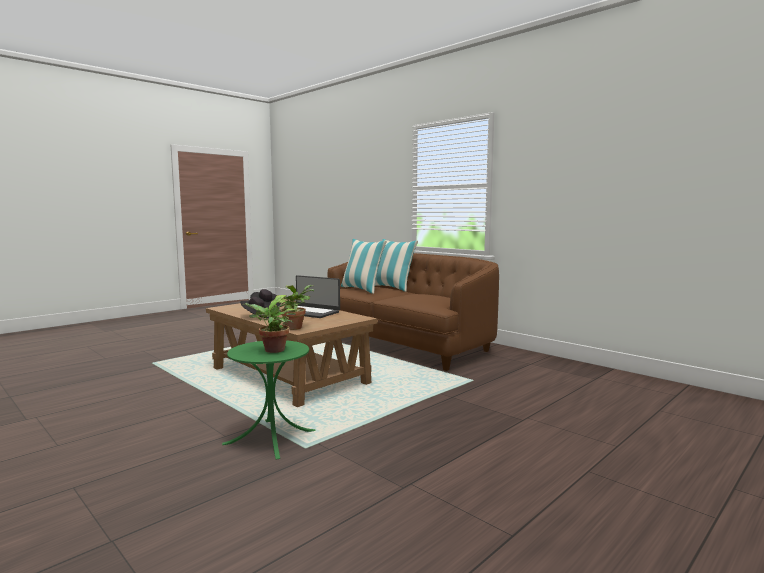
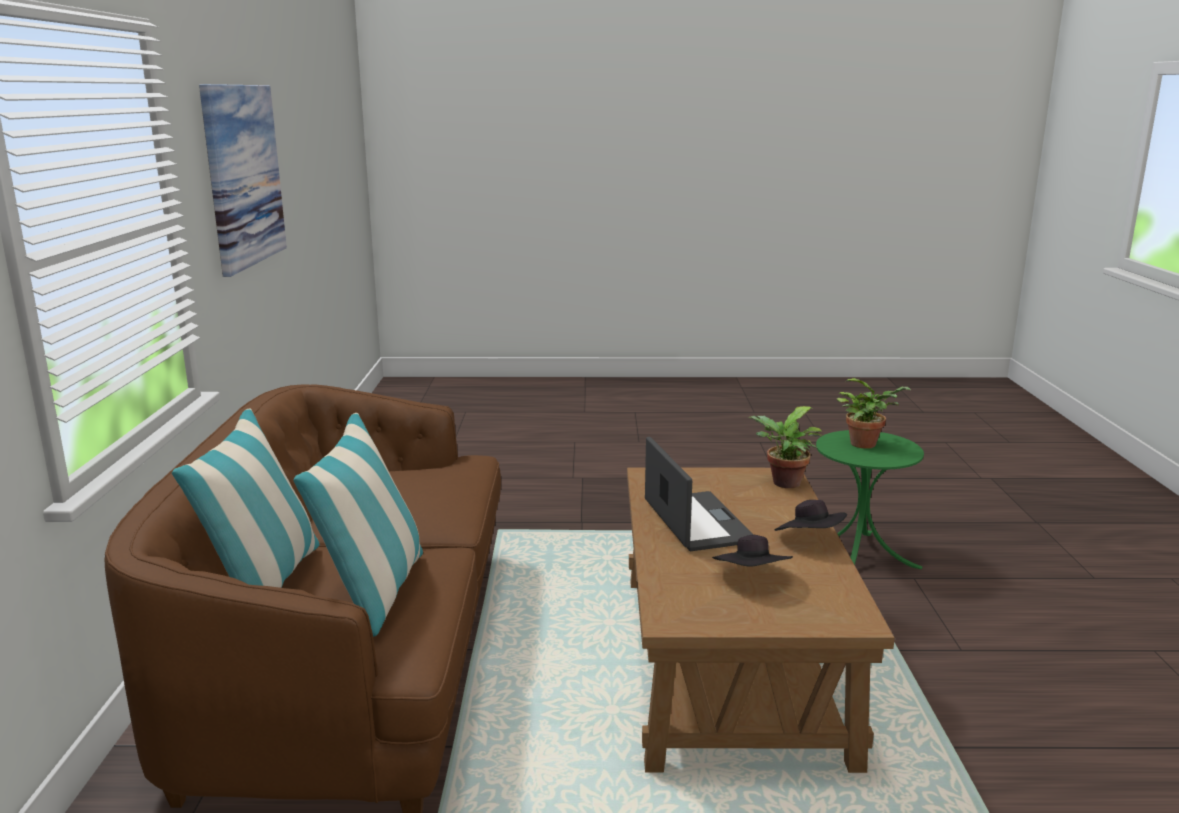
camera: 135 degrees left, 10 degrees up
none -> picture [199,84,287,277]

